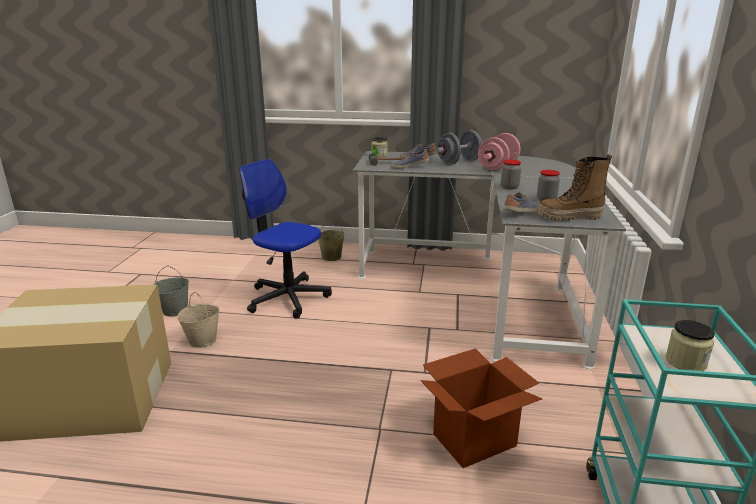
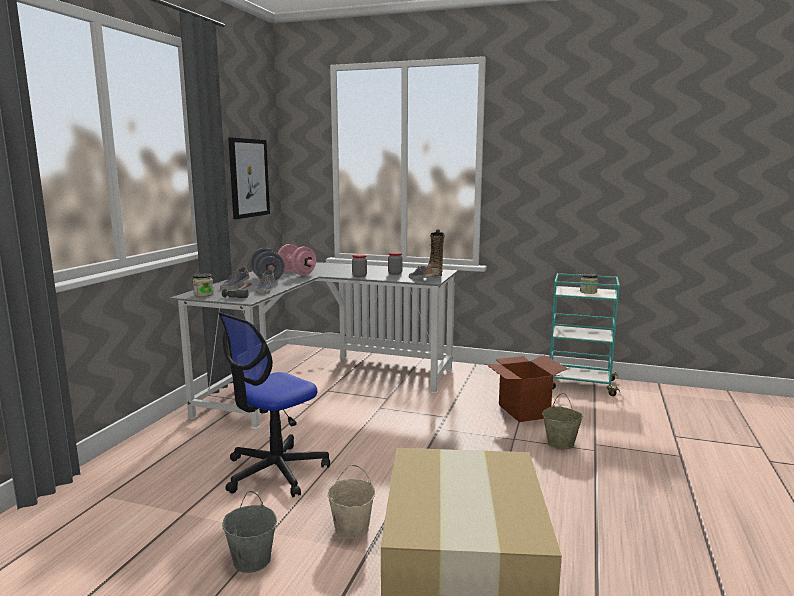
camera: 80 degrees left, 10 degrees down
beige bucket [318,219,345,261] -> beige bucket moved to [542,393,583,449]
none -> picture [228,138,270,219]

